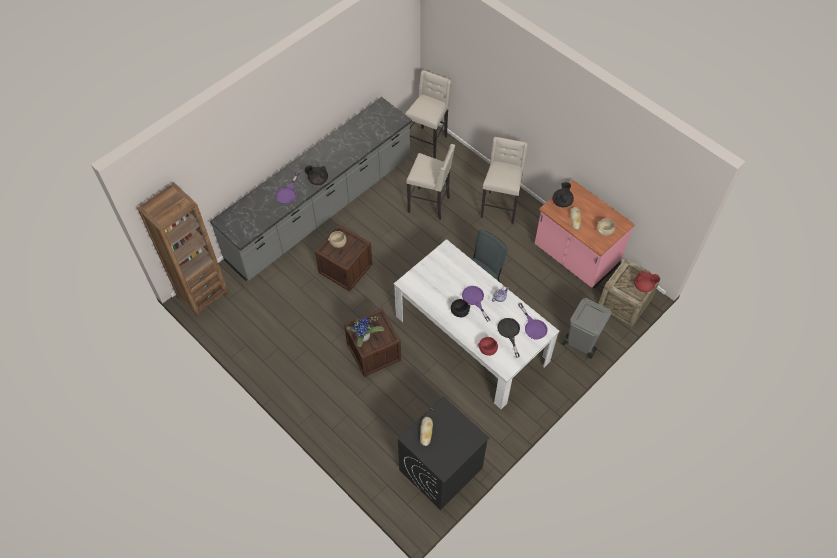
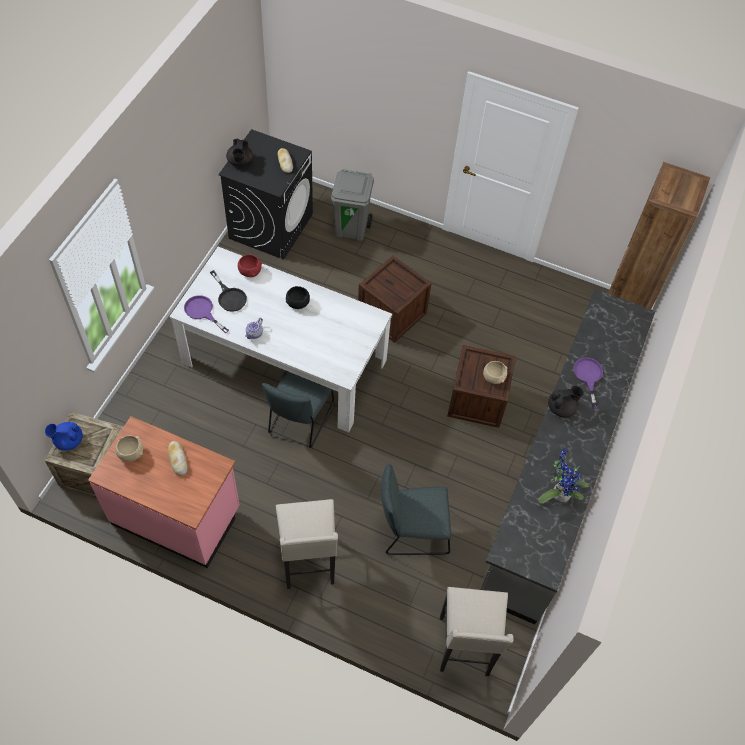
camera: 155 degrees right, 0 degrees up
potted plant [346,316,384,347] -> potted plant moved to [538,448,589,504]
beige stool [406,144,455,220] -> grey chair [381,463,451,555]
purple frying pan [462,286,490,322] -> none
black teapot [552,182,574,207] -> black teapot moved to [226,139,253,167]
grey trash can [562,298,611,359] -> grey trash can moved to [331,169,374,241]
red teapot [634,271,660,292] -> blue teapot [45,422,83,450]

